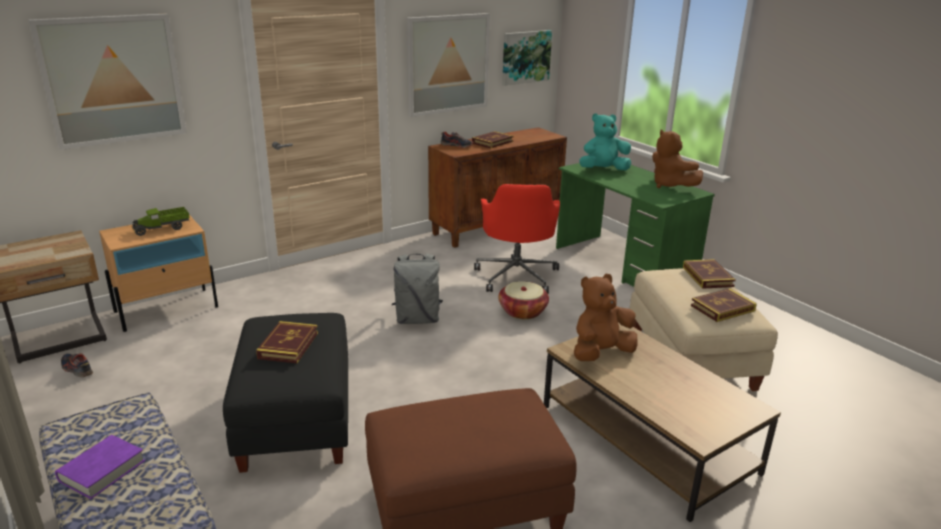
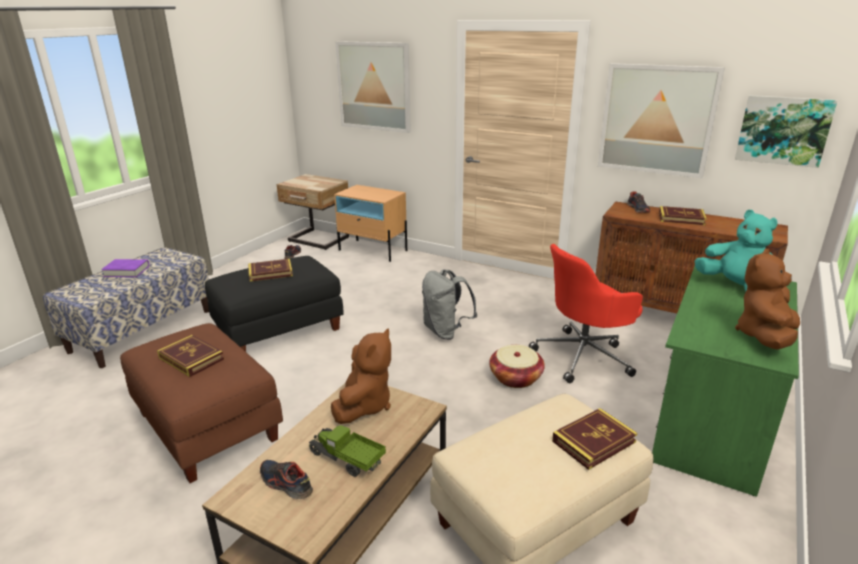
camera: 65 degrees right, 0 degrees up
toy truck [132,207,190,236] -> toy truck moved to [308,425,386,477]
brown plush toy [574,274,638,361] -> brown plush toy turned 75 degrees clockwise [331,329,391,424]
book [691,288,757,322] -> book moved to [157,335,224,377]
none -> shoe [260,460,313,499]

